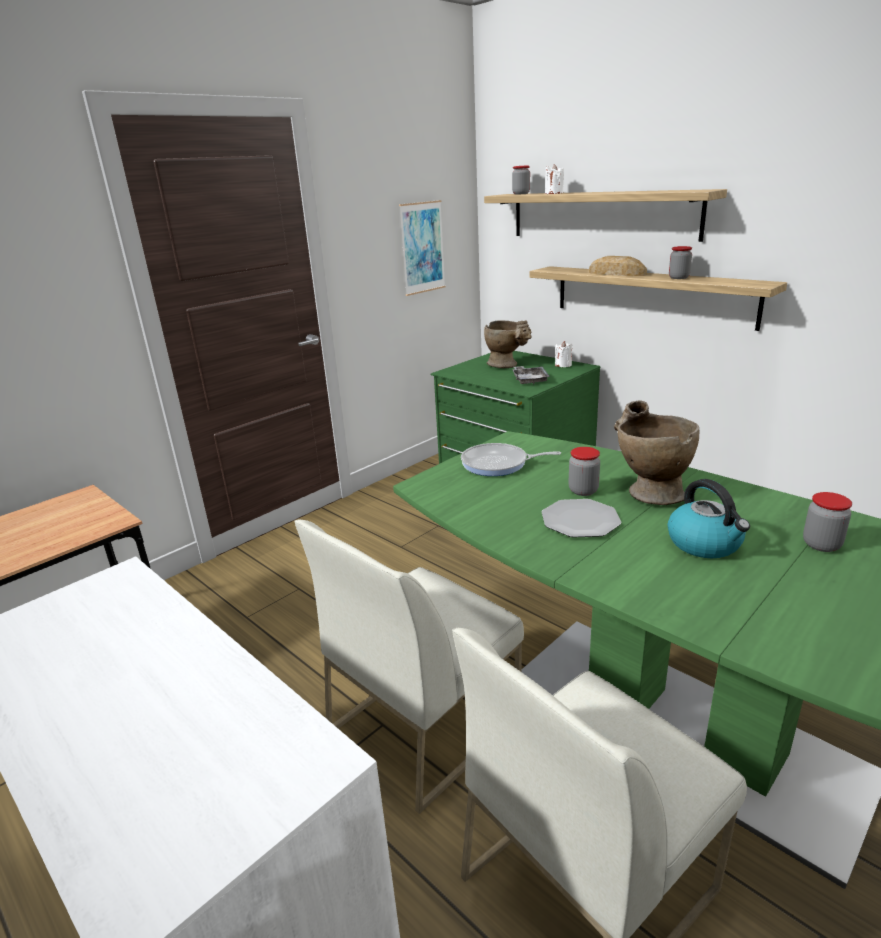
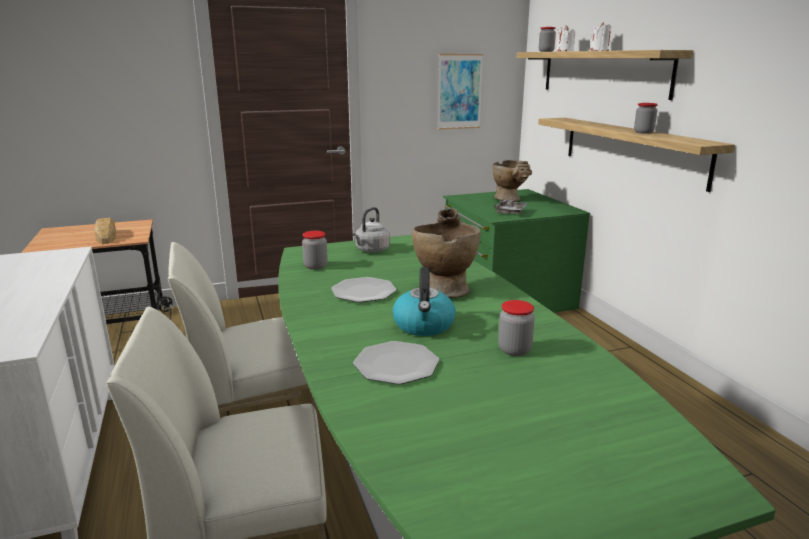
camera: 25 degrees right, 5 degrees down
frying pan [461,443,561,476] -> grey kettle [353,207,390,253]
white candle [555,341,573,367] -> white candle moved to [590,22,611,51]
jar [568,447,600,496] -> jar moved to [302,231,328,270]
bread [589,256,647,276] -> bread moved to [94,218,116,244]
none -> plate [353,341,439,385]

